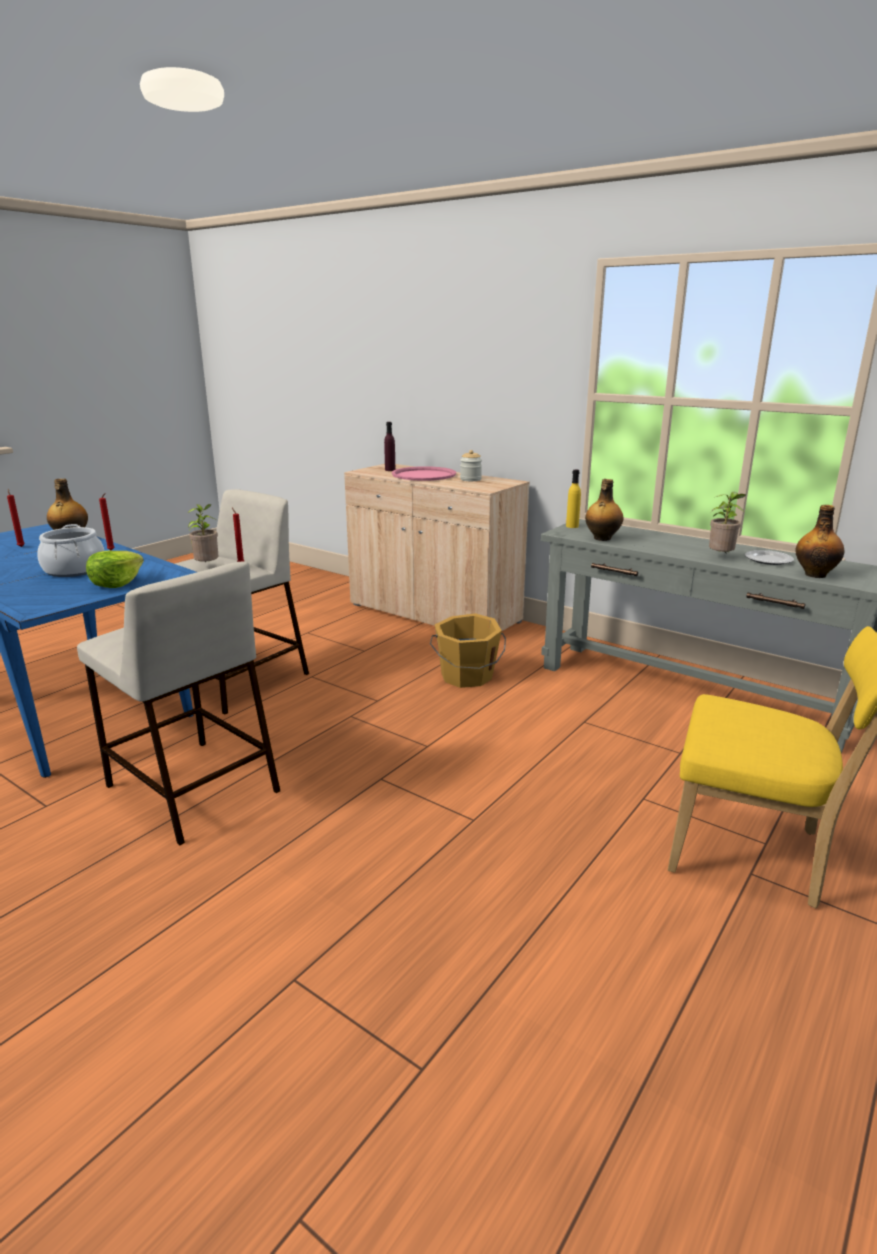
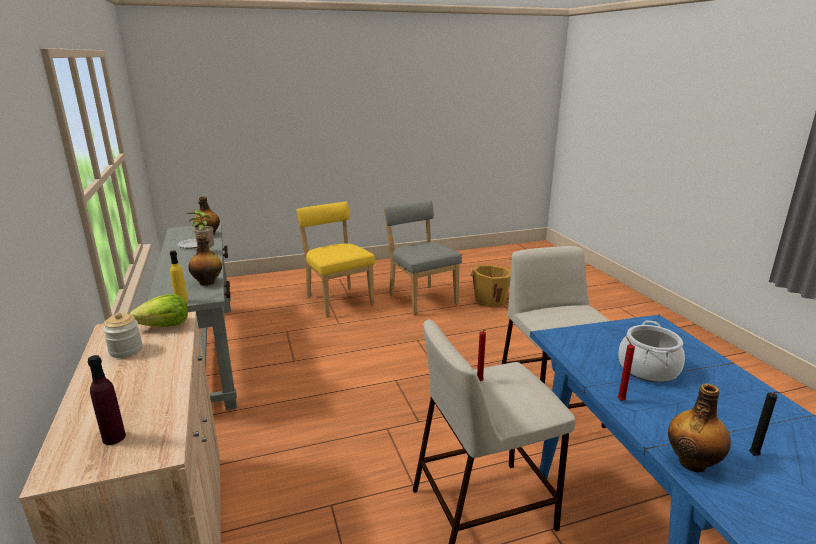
camera: 145 degrees left, 0 degrees up
red candle [7,489,25,547] -> black candle [749,392,780,456]
lettuce [86,551,144,588] -> lettuce moved to [129,294,188,327]
potted plant [188,504,218,562] -> none
pink tray [392,466,456,481] -> none
orange bucket [430,613,506,688] -> orange bucket moved to [470,265,511,307]
none -> grey chair [384,201,462,315]

